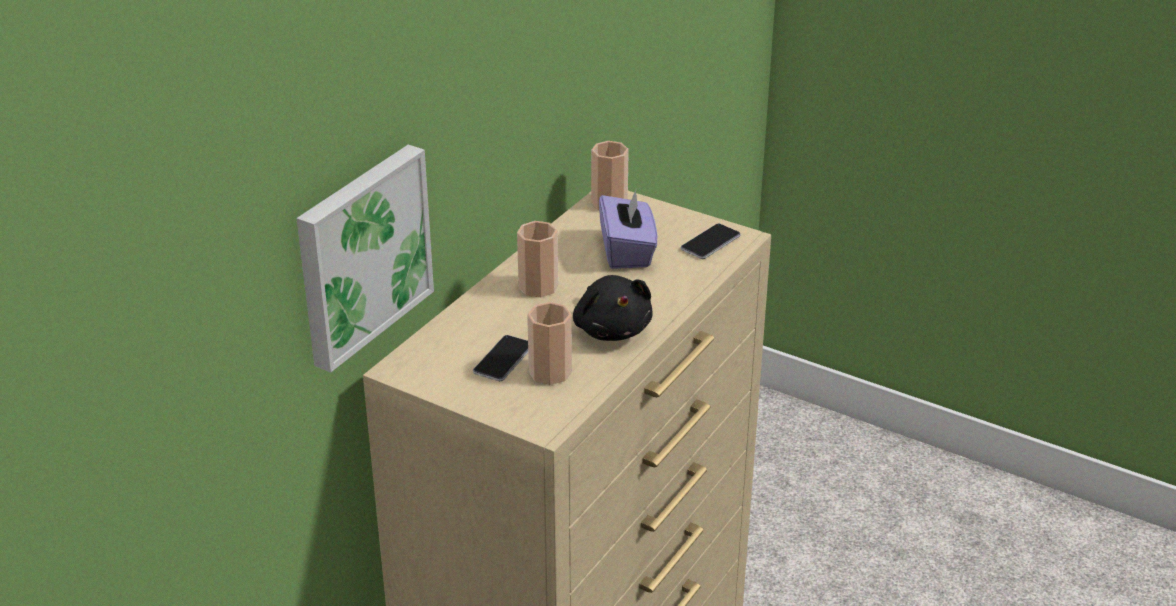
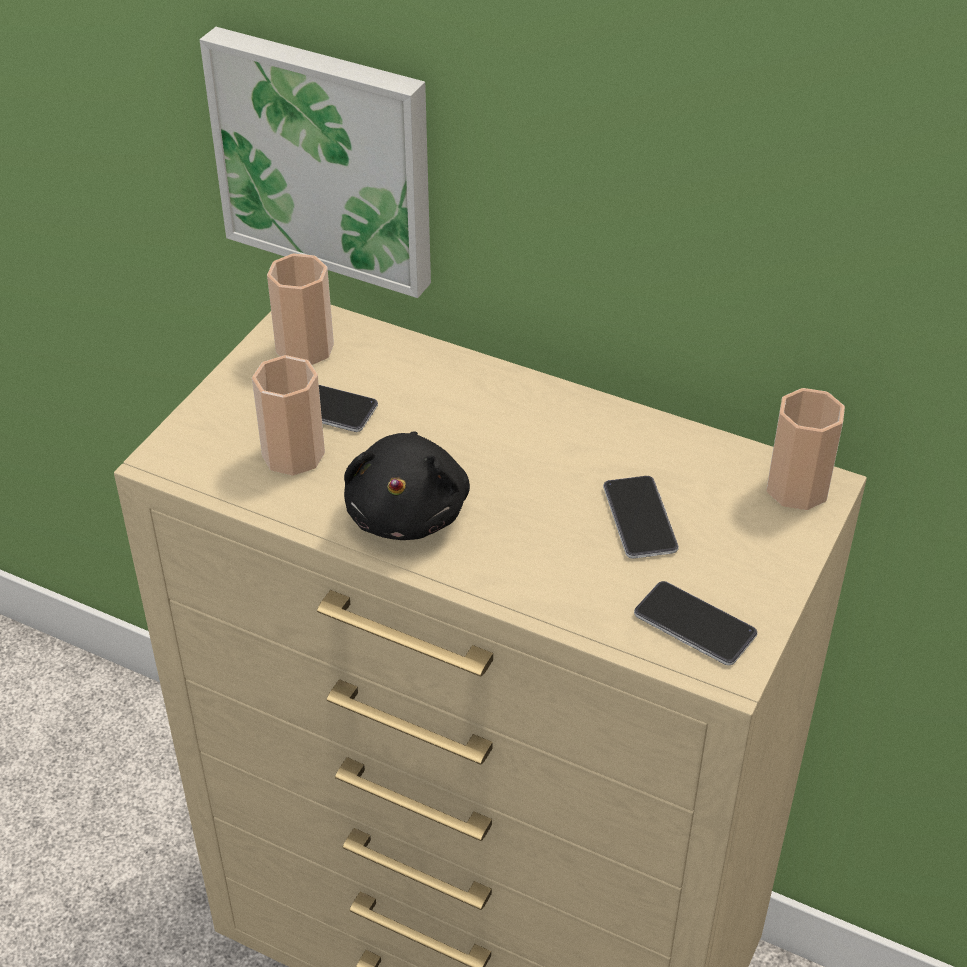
camera: 85 degrees right, 10 degrees up
cup [517,221,558,297] -> cup moved to [267,253,334,365]
black plush toy [573,275,653,341] -> black plush toy turned 60 degrees counterclockwise [344,431,470,540]
purple tissue box [599,190,657,269] -> phone [603,476,679,559]

